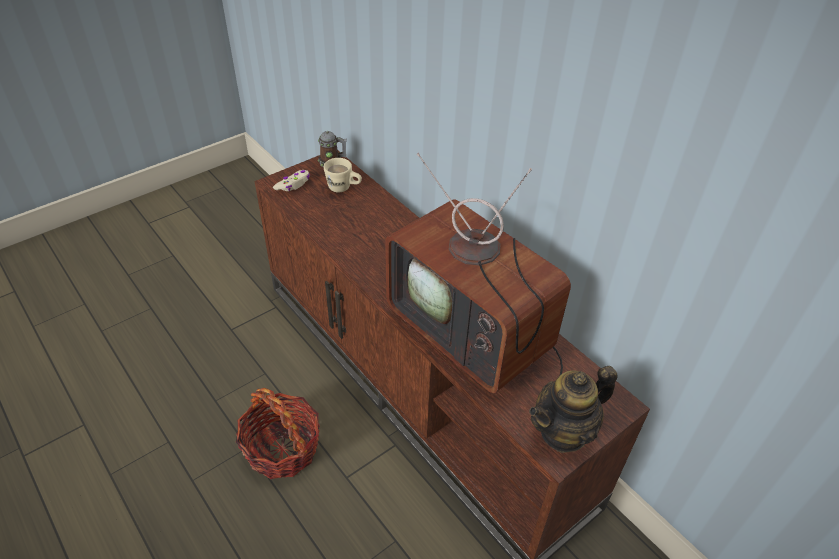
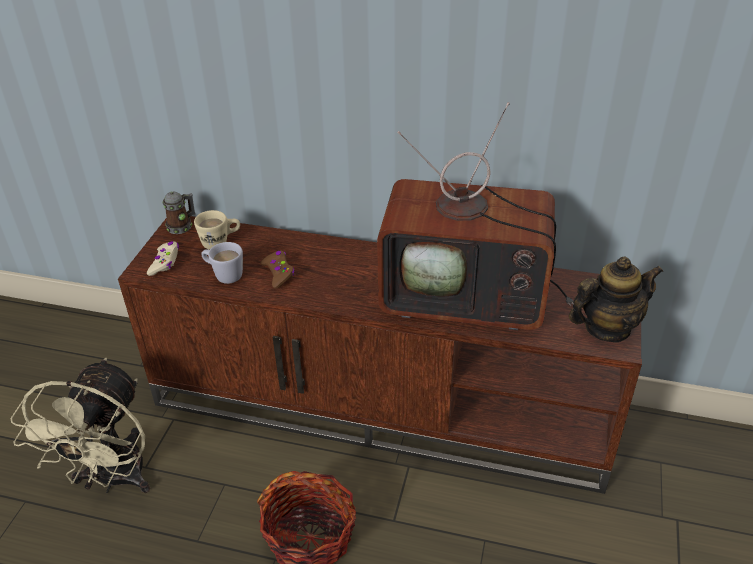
camera: 35 degrees left, 5 degrees down
teapot [529,366,617,453] -> teapot turned 135 degrees counterclockwise [569,257,663,342]
none -> beige fan [10,358,150,493]
none -> white mug [201,242,243,284]
none -> brown game controller [260,251,294,289]

